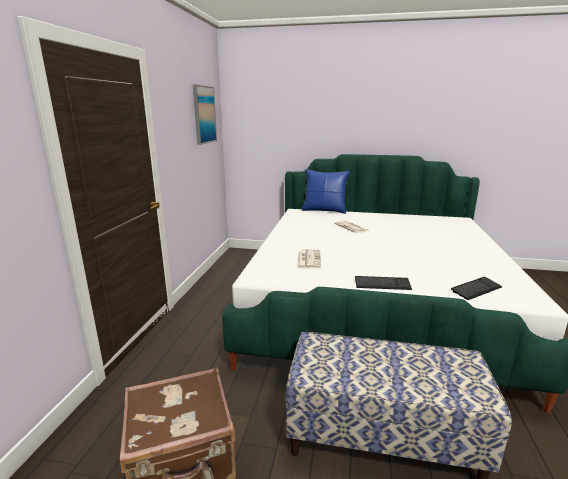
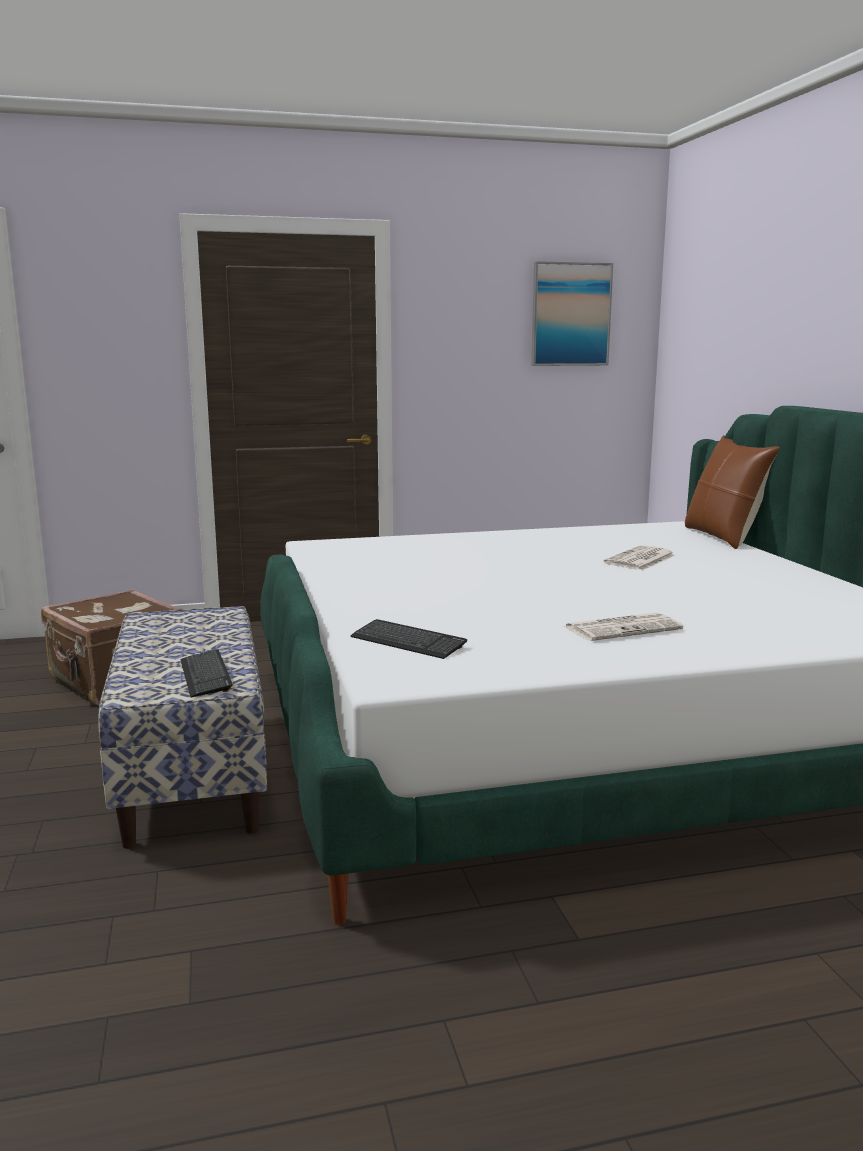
camera: 65 degrees right, 5 degrees down
newspaper [297,249,321,269] -> newspaper moved to [565,613,683,641]
blue pillow [302,169,350,214] -> brown pillow [685,435,780,549]
keyboard [355,276,412,290] -> keyboard moved to [181,649,232,698]

